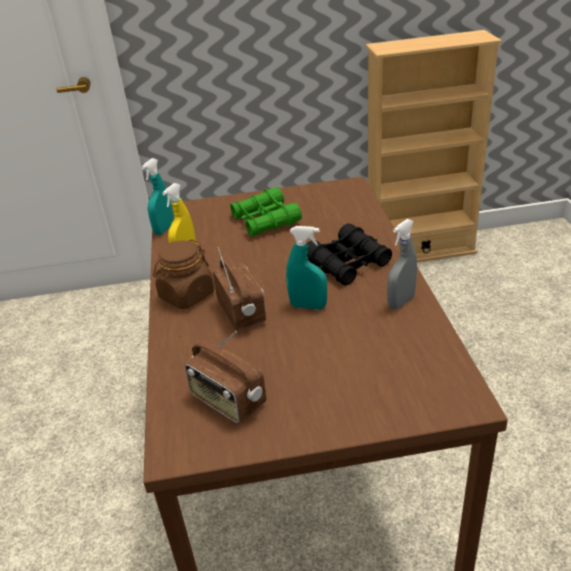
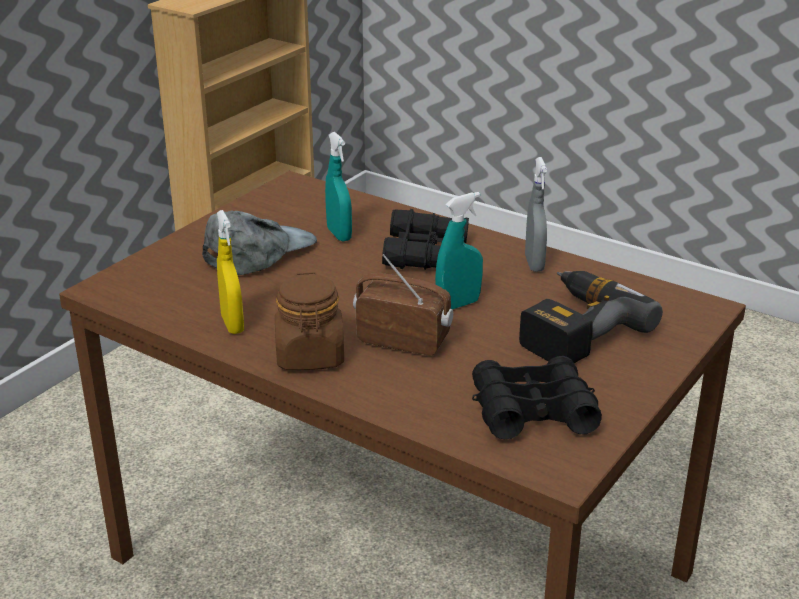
camera: 50 degrees left, 5 degrees down
turquoise spray bottle [142,158,174,235] -> turquoise spray bottle moved to [325,132,352,241]
radio [185,331,266,424] -> black binoculars [472,356,602,439]
green binoculars [230,187,302,237] -> grey cap [202,210,317,275]
none -> power drill [519,271,663,363]

